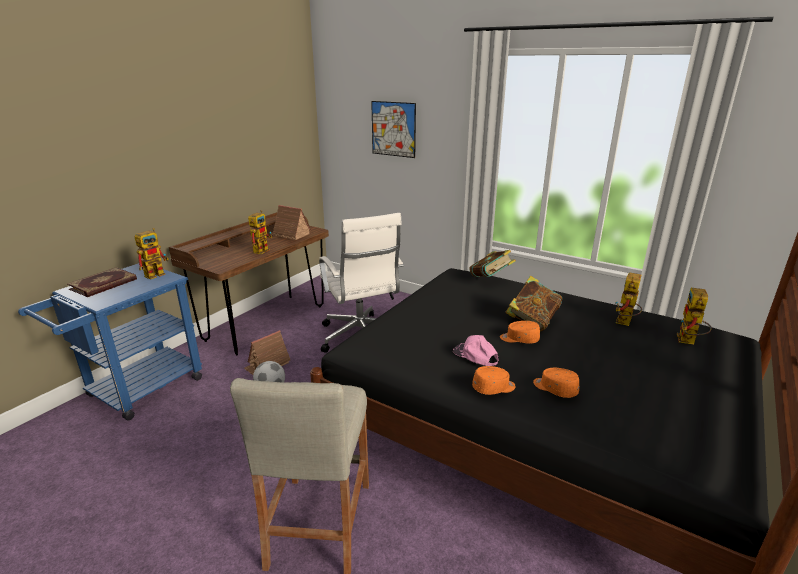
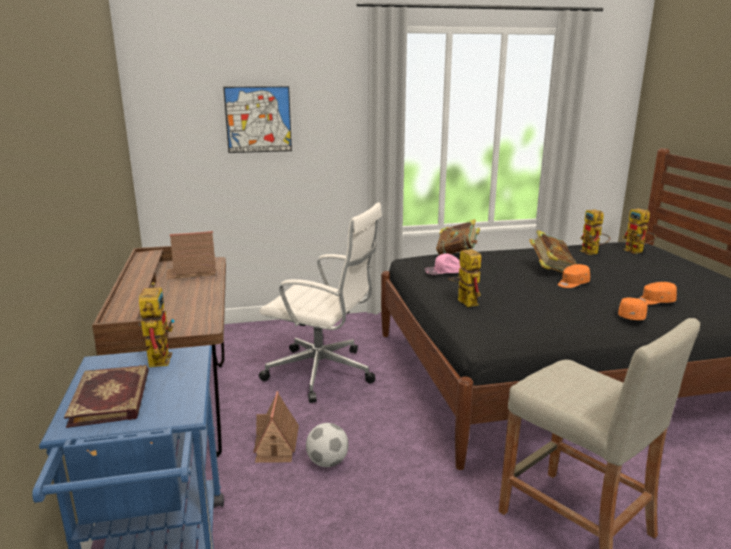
camera: 45 degrees left, 5 degrees down
toy robot [248,210,272,254] -> toy robot moved to [448,246,481,307]
pink cap [453,335,498,366] -> pink cap moved to [425,253,461,275]

